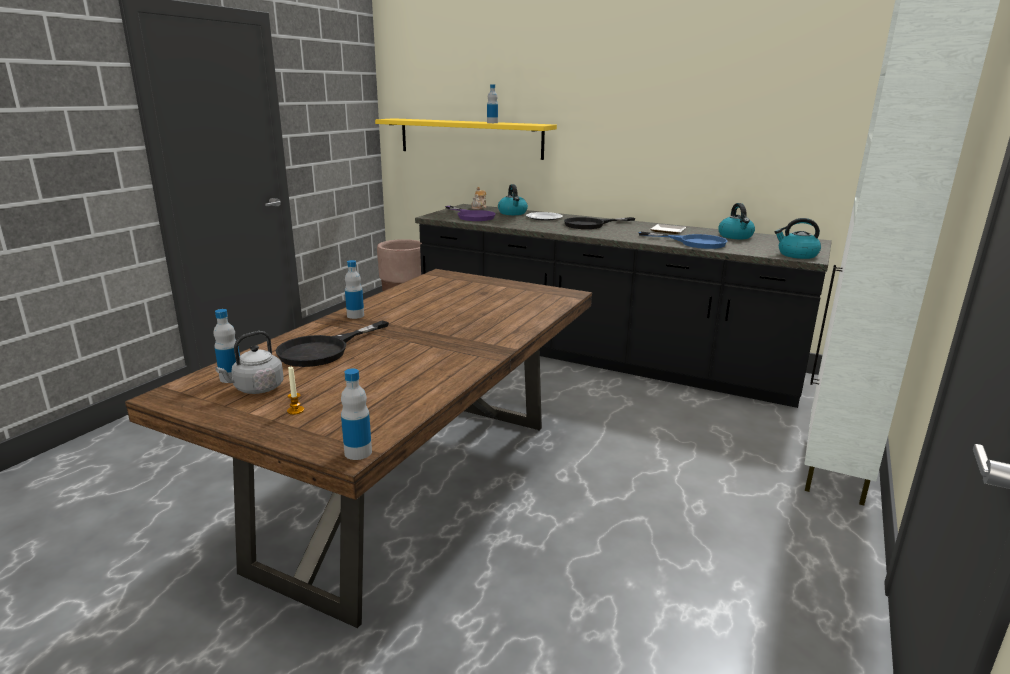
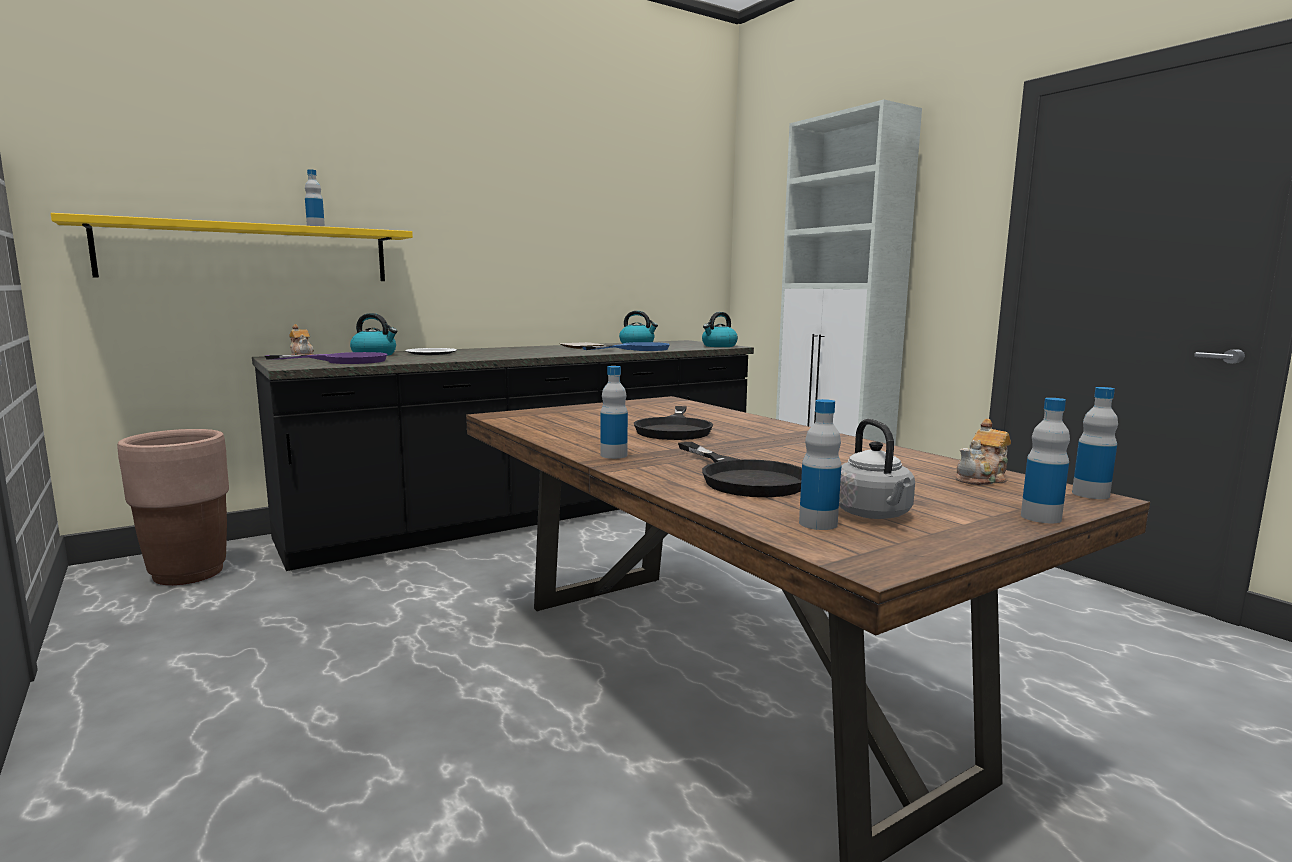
camera: 60 degrees left, 10 degrees down
candle [287,366,304,415] -> none
black frying pan [564,217,636,229] -> black frying pan moved to [634,406,713,440]
none -> teapot [956,419,1011,485]
none -> bottle [1021,398,1070,523]

